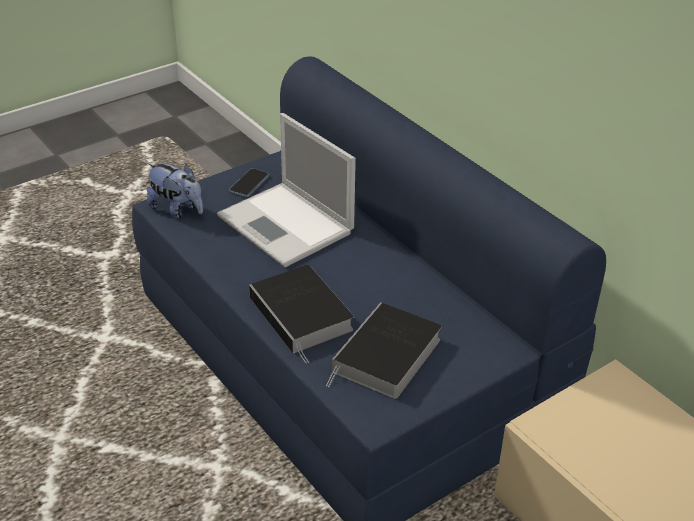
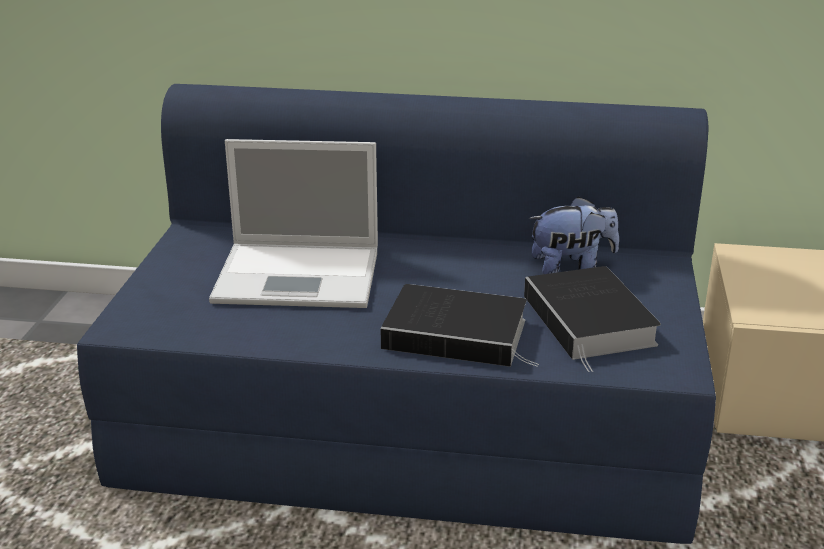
camera: 45 degrees left, 10 degrees down
plush toy [147,163,203,218] -> plush toy moved to [529,196,619,274]
phone [229,168,269,197] -> none

